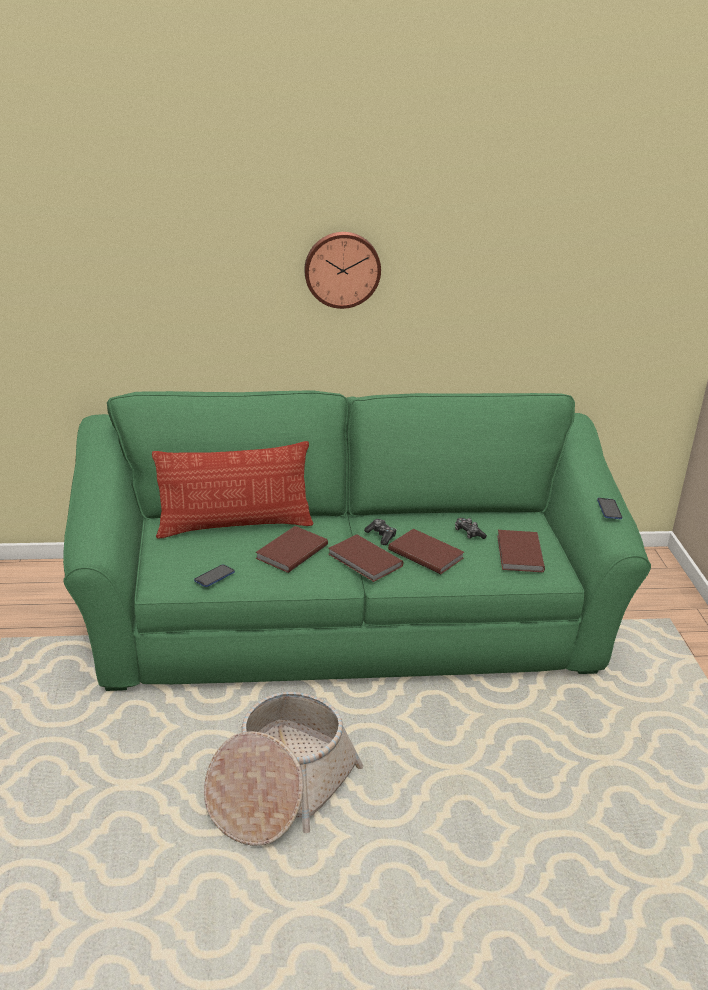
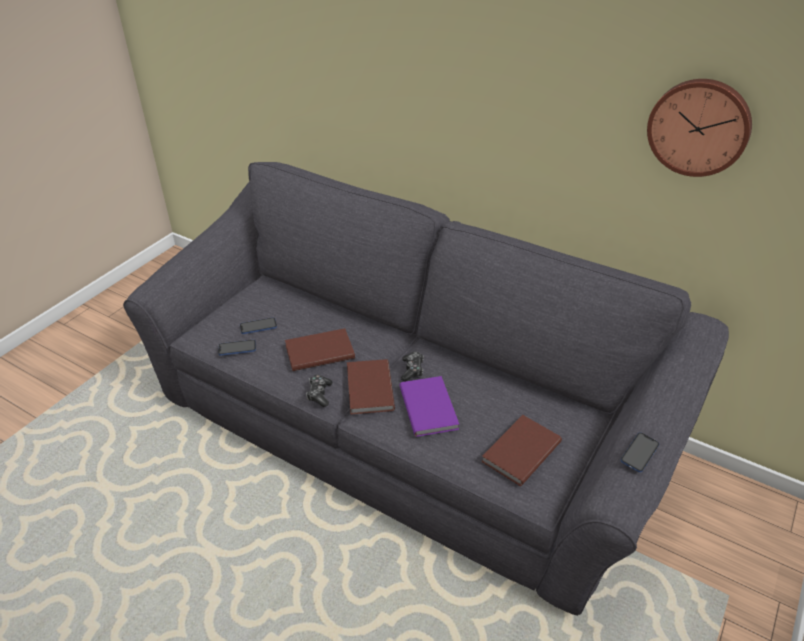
camera: 40 degrees right, 10 degrees up
green sofa [63,390,651,691] -> grey sofa [123,162,729,616]
pillow [152,441,314,539] -> none
basket [204,692,363,846] -> none
wall clock [304,232,381,309] -> wall clock moved to [647,79,752,177]
brown book [388,529,464,574] -> purple book [400,376,459,437]
game controller [455,518,487,539] -> game controller moved to [306,375,332,407]
none -> phone [240,318,277,334]

